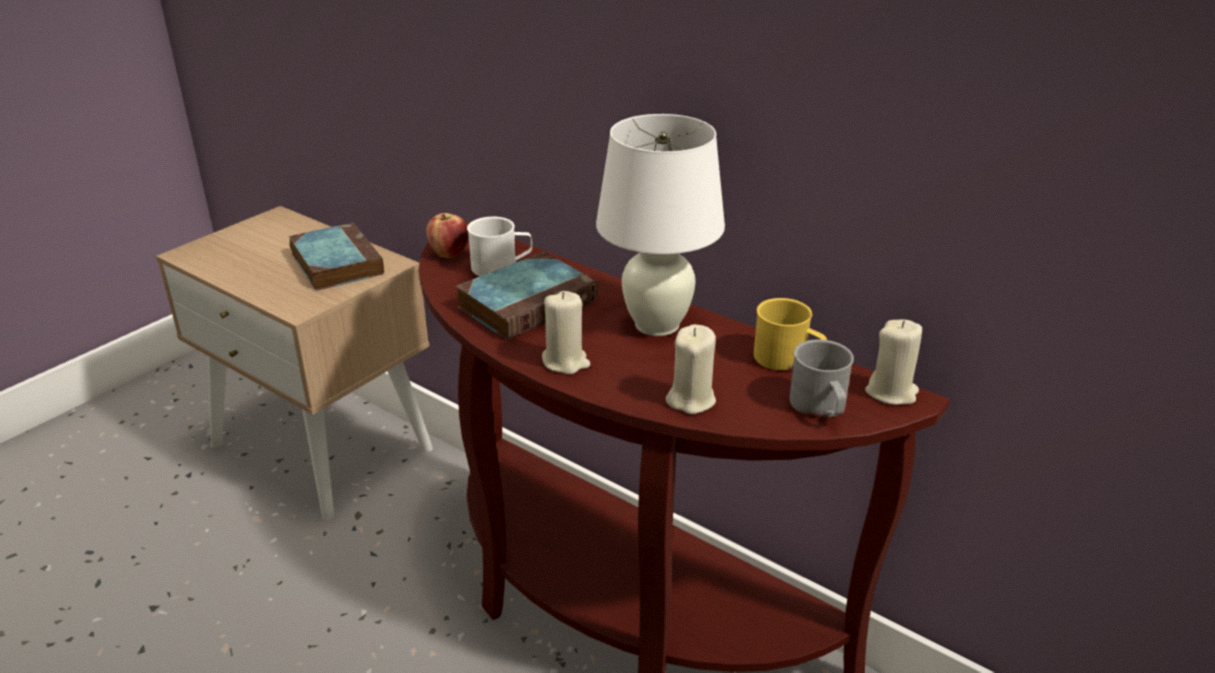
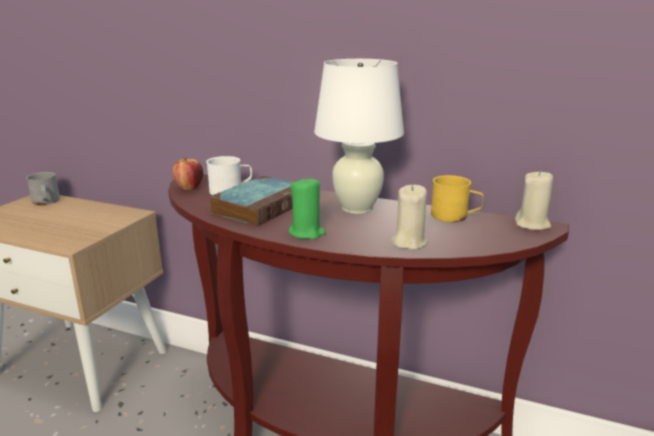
camera: 15 degrees left, 10 degrees down
book [289,222,384,291] -> none
beige candle [542,291,590,374] -> green candle [288,177,326,239]
grey mug [790,339,854,418] -> grey mug moved to [26,172,60,205]

